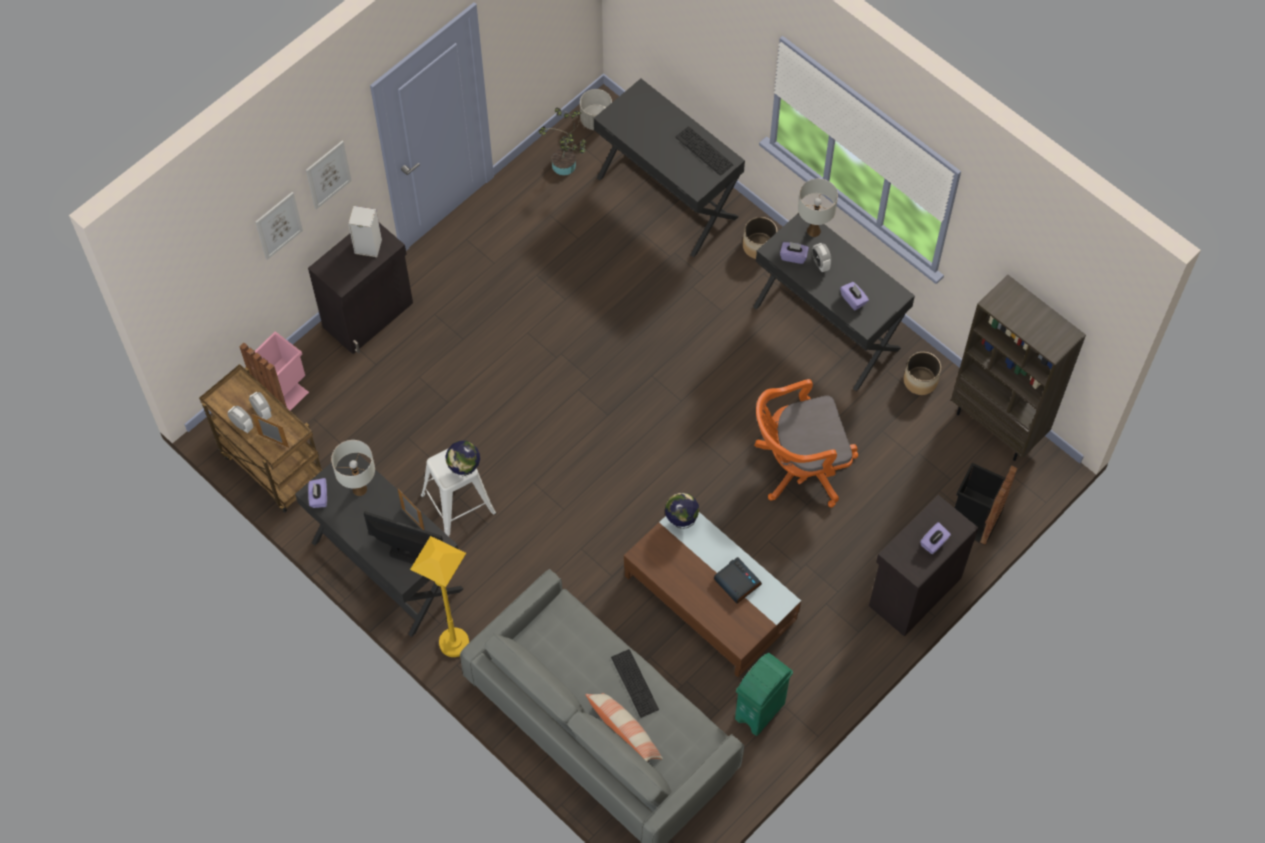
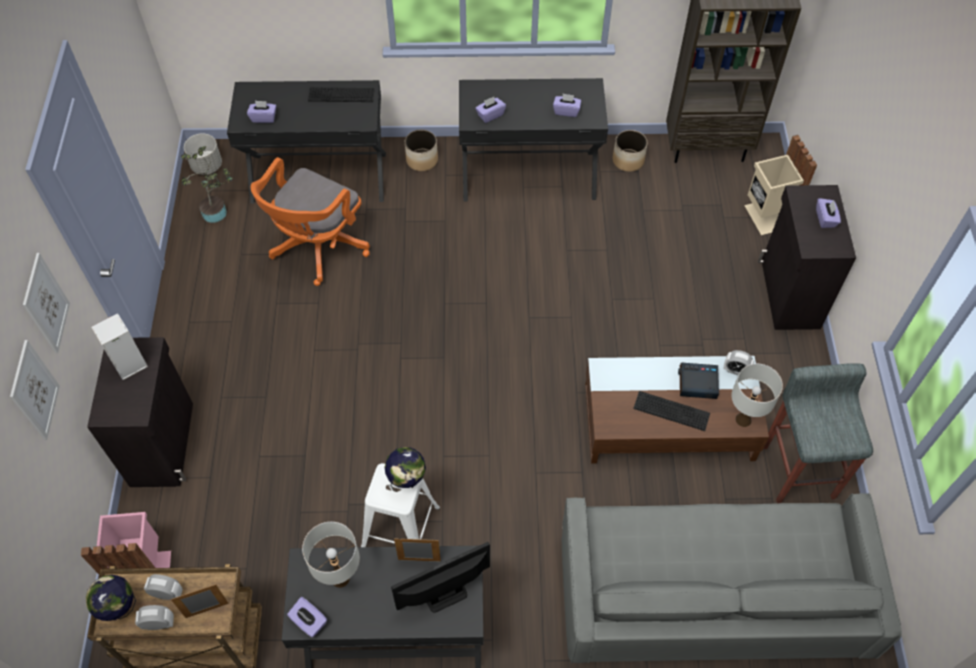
camera: 45 degrees left, 5 degrees down
yellow floor lamp [410,536,469,657] -> none
pillow [585,693,663,761] -> none
keyboard [611,649,659,718] -> keyboard moved to [633,391,710,431]
globe [665,493,699,529] -> globe moved to [86,575,136,621]
green trash can [735,653,793,736] -> grey stool [763,363,873,503]
orange office chair [754,379,858,507] -> orange office chair moved to [251,157,370,286]
white table lamp [798,178,838,237] -> white table lamp moved to [731,364,783,427]
alarm clock [812,243,832,272] -> alarm clock moved to [724,350,754,375]
black trash can [955,463,1017,546] -> beige trash can [744,135,817,235]
none -> purple tissue box [247,101,276,123]

